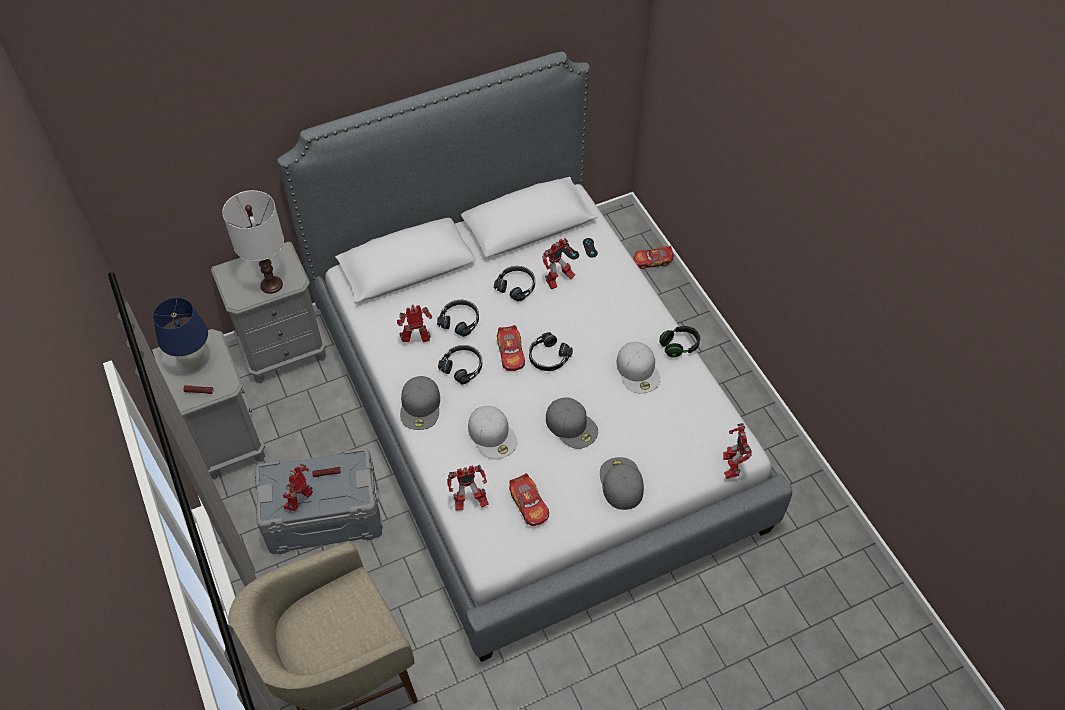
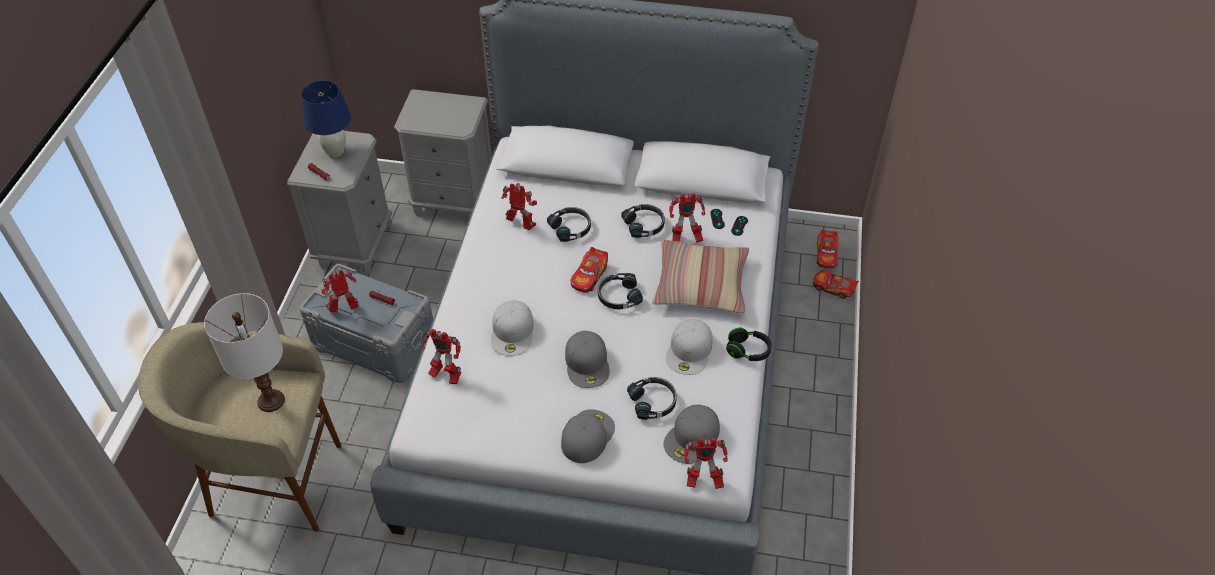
camera: 35 degrees right, 5 degrees down
white table lamp [222,190,284,294] -> white table lamp moved to [204,293,285,412]
grey cap [400,376,440,430] -> grey cap moved to [663,405,720,464]
black headphones [438,345,482,384] -> black headphones moved to [627,377,677,420]
toy car [509,473,549,526] -> toy car moved to [817,230,839,268]
toy robot [723,423,752,479] -> toy robot turned 120 degrees counterclockwise [684,438,728,489]
none -> pillow [652,239,749,314]

